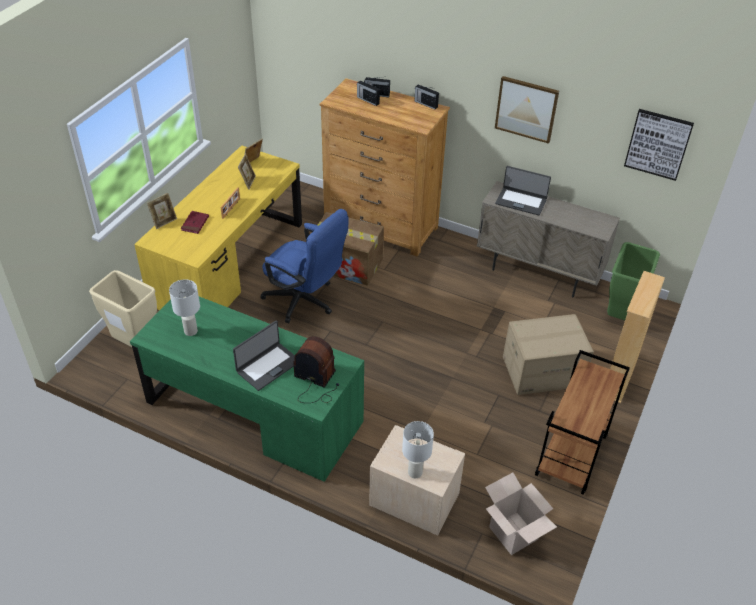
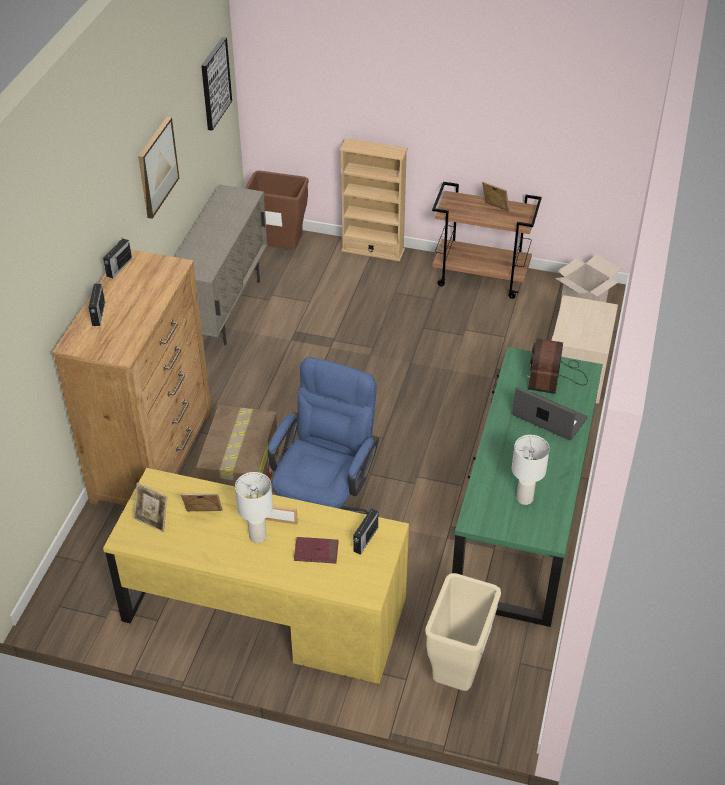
camera: 100 degrees left, 0 degrees up
picture frame [147,193,177,229] -> picture frame moved to [482,181,509,212]
radio [357,81,380,106] -> radio moved to [353,509,378,555]
white table lamp [402,421,434,478] -> white table lamp moved to [235,472,273,543]
laptop [495,166,551,215] -> none
cardboard box [503,314,594,395] -> none
green trash can [607,242,660,320] -> brown trash can [245,170,309,250]

